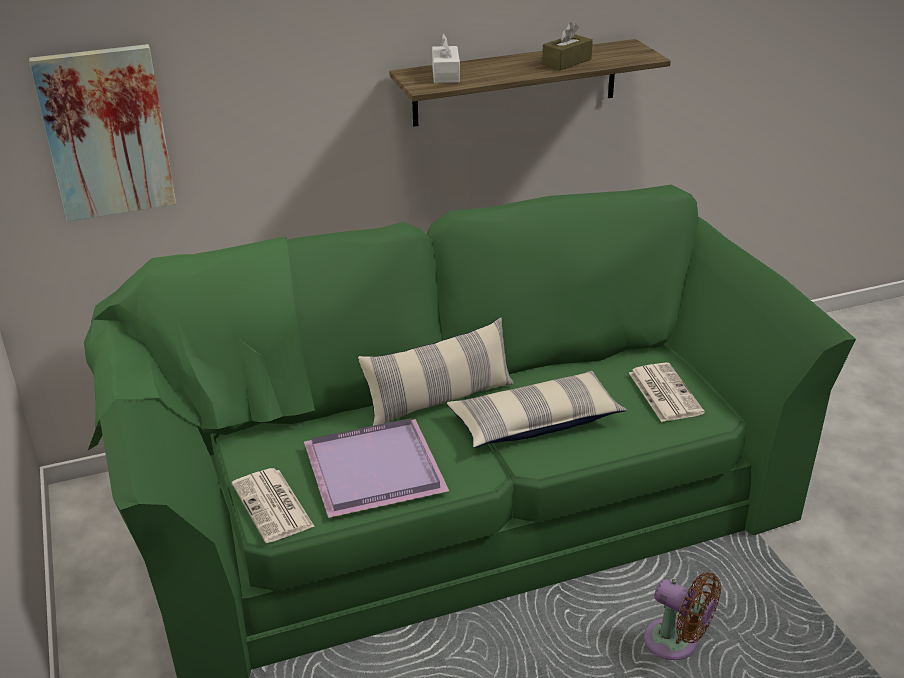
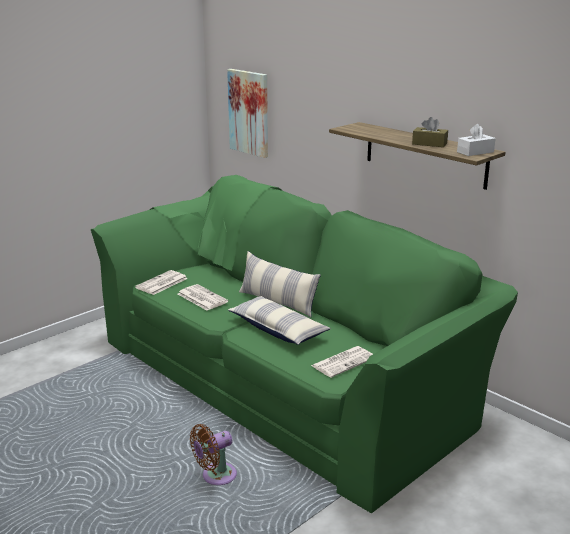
camera: 65 degrees right, 10 degrees down
purple tray [304,418,449,518] -> newspaper [178,284,228,310]
white tissue box [432,33,460,83] -> white tissue box moved to [457,124,496,156]
brown fan [644,572,721,660] -> brown fan turned 45 degrees clockwise [190,424,237,485]

